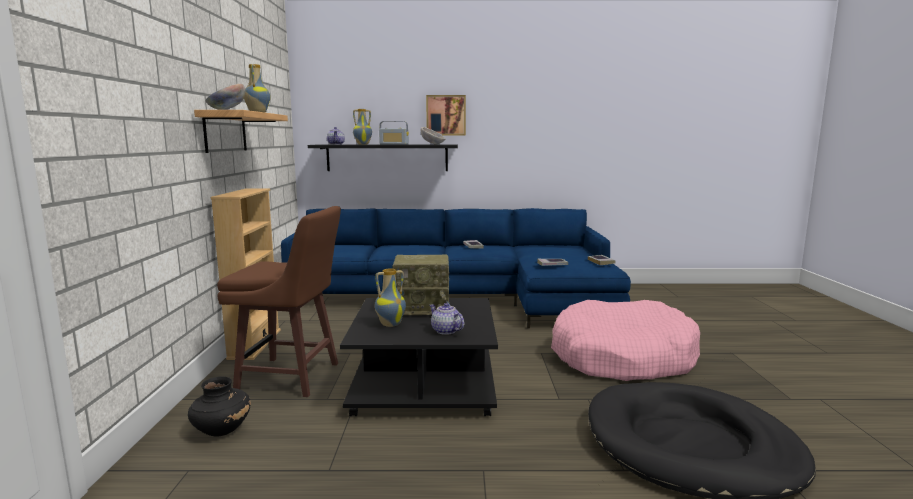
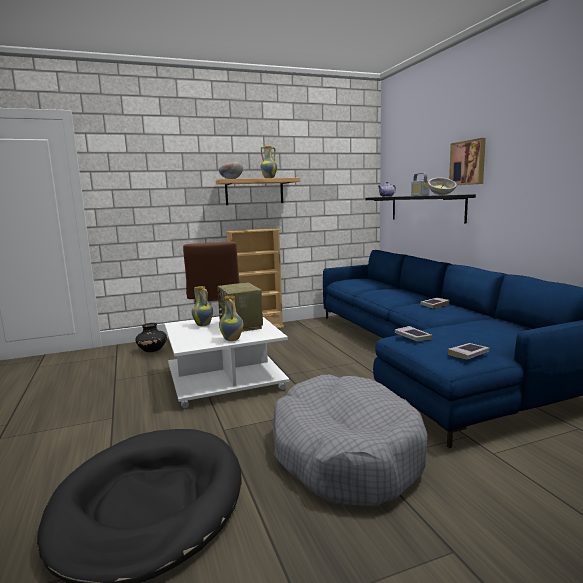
camera: 70 degrees right, 0 degrees up
black coffee table [340,298,498,416] -> white coffee table [164,317,289,408]
vase [353,109,372,145] -> vase moved to [219,296,243,341]
teapot [430,303,464,335] -> none
pink dog bed [551,300,700,381] -> grey dog bed [273,375,428,506]

